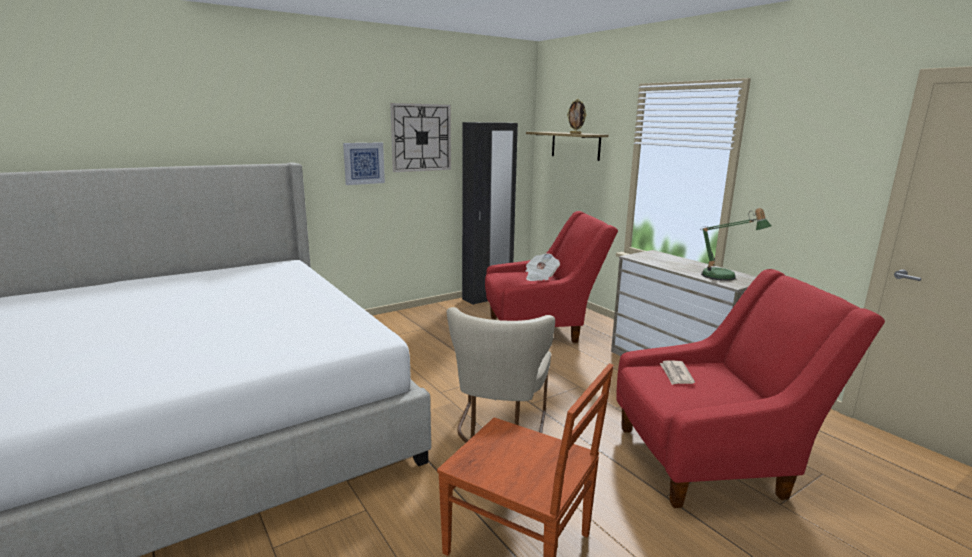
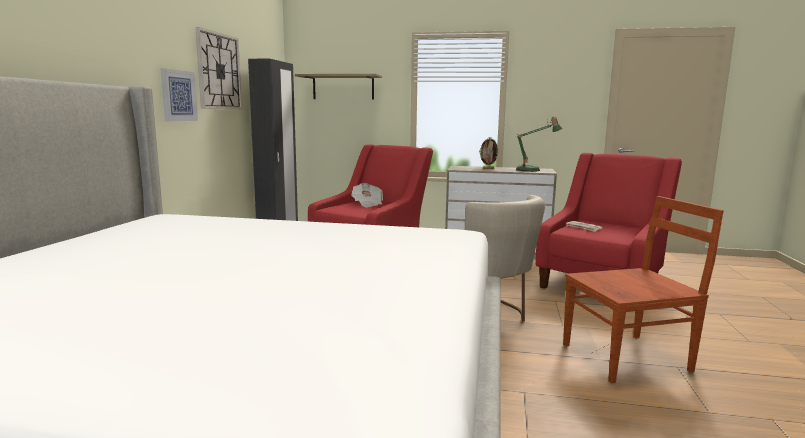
camera: 45 degrees left, 5 degrees down
picture frame [567,99,586,134] -> picture frame moved to [479,137,499,169]

